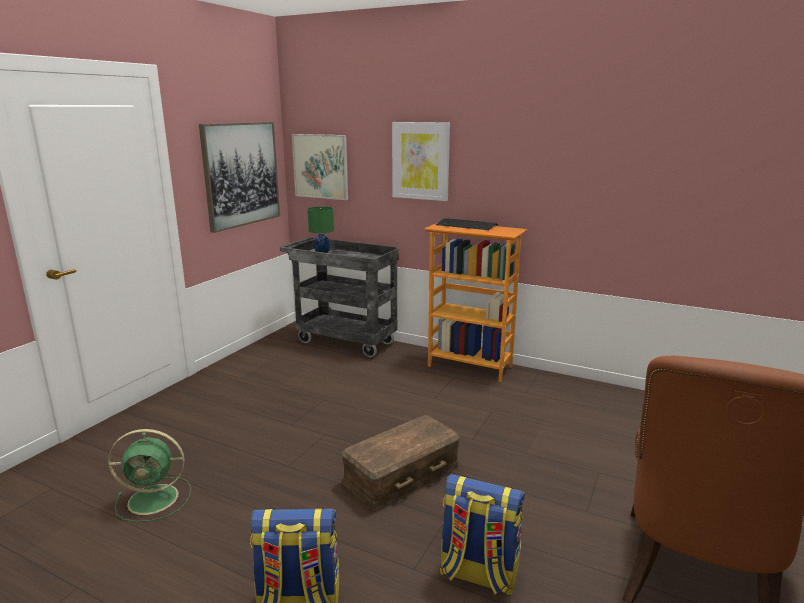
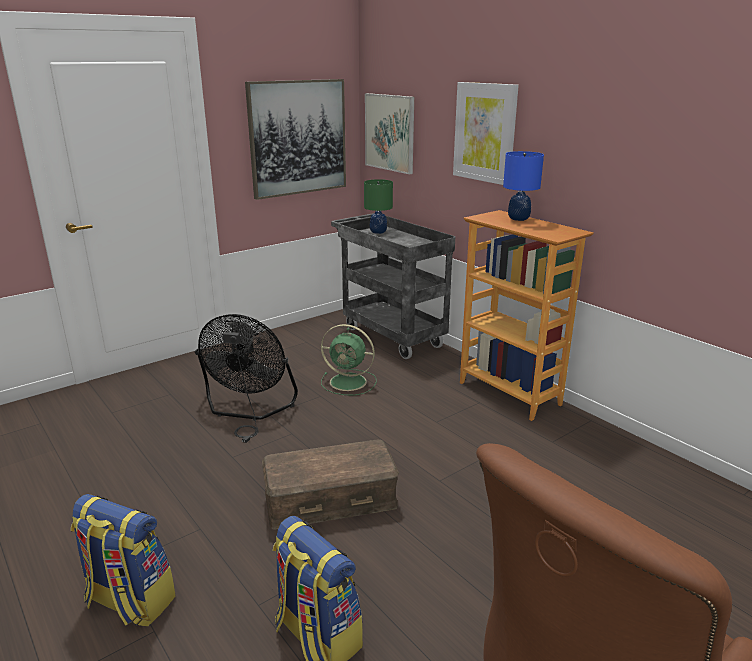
camera: 25 degrees right, 5 degrees up
green fan [108,429,191,522] -> green fan moved to [321,324,377,395]
keyboard [436,218,498,230] -> blue table lamp [503,151,544,221]
none -> black fan [195,314,298,443]

